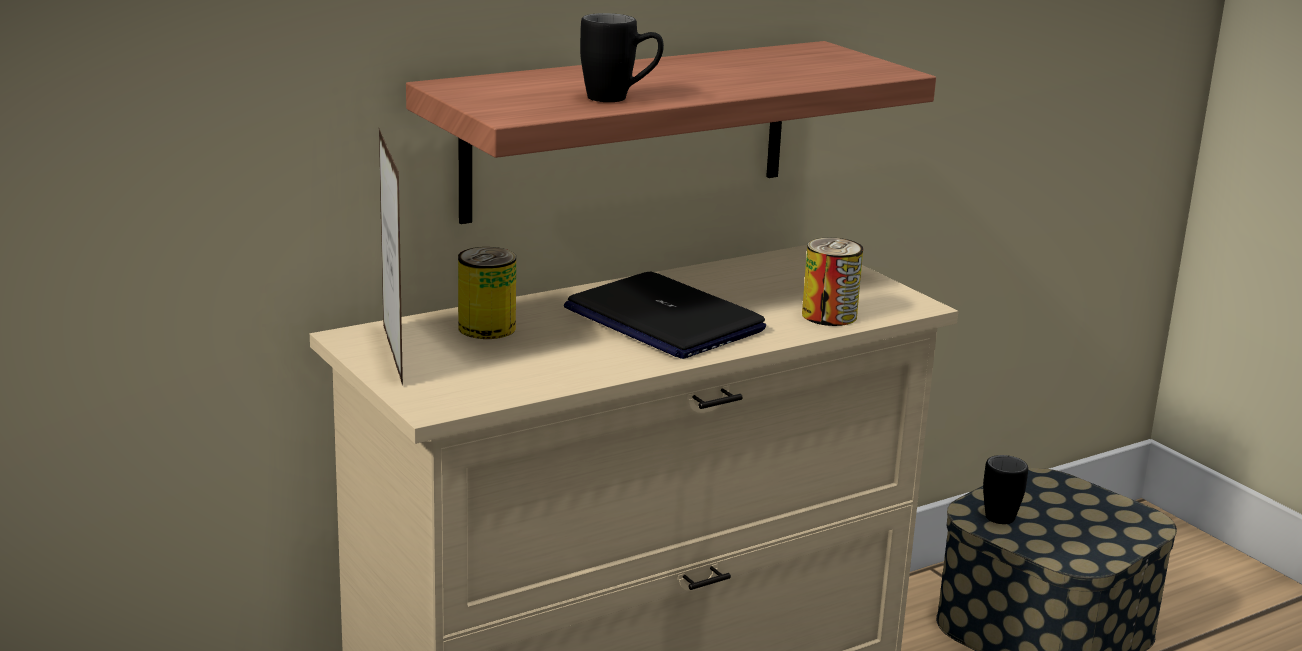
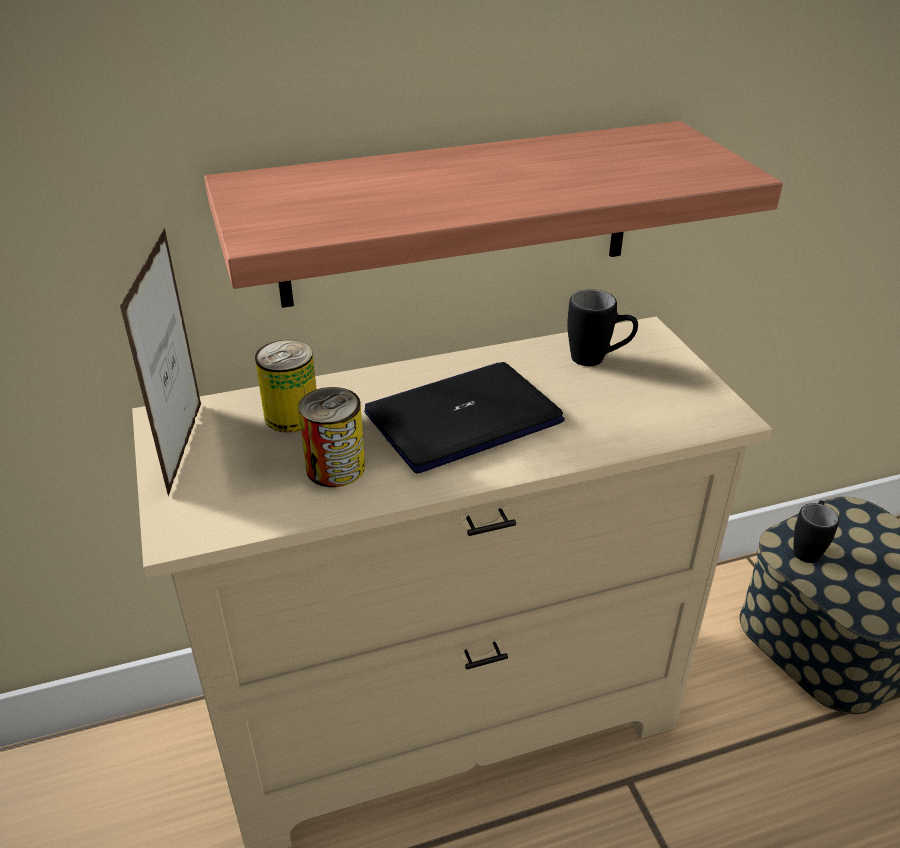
camera: 15 degrees right, 15 degrees up
laptop [564,272,766,359] -> laptop turned 90 degrees clockwise [364,362,565,474]
black mug [580,13,664,102] -> black mug moved to [567,289,638,366]
can [802,238,863,326] -> can moved to [298,387,365,487]

